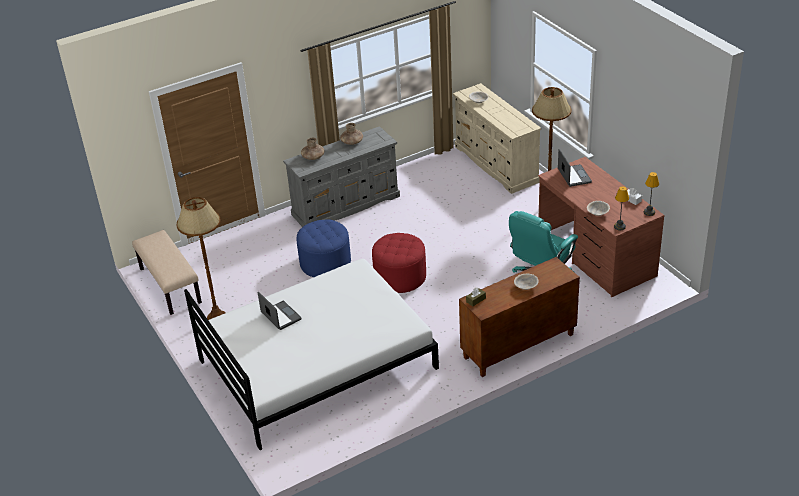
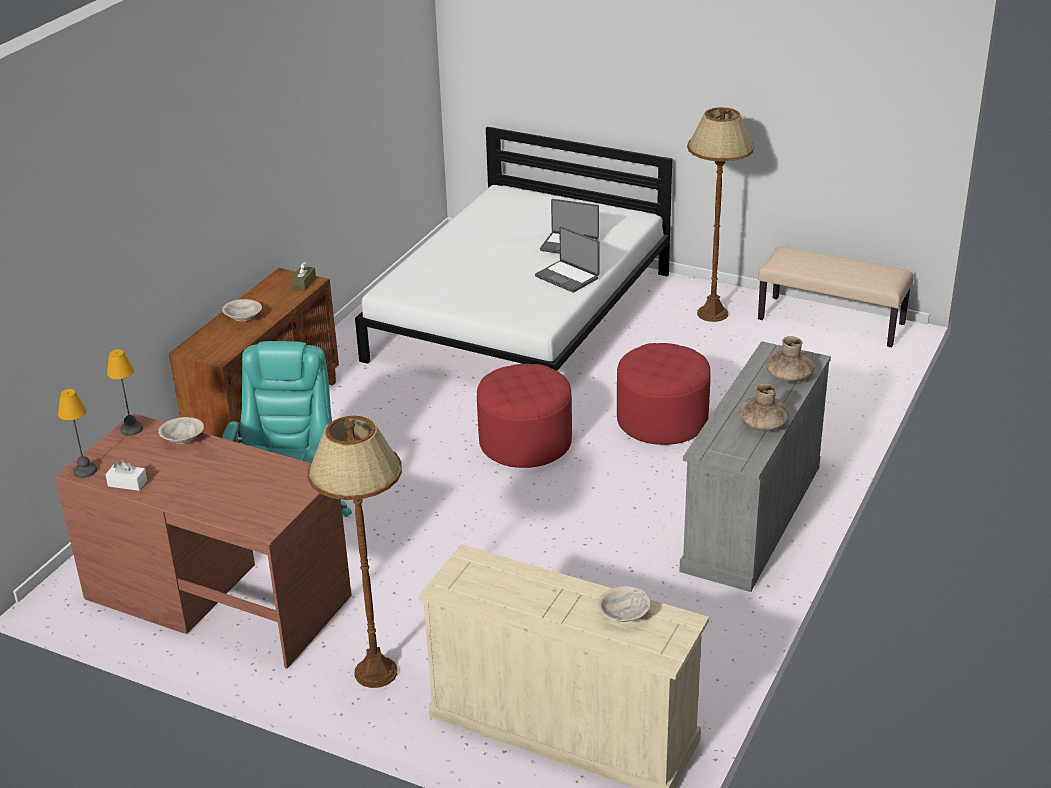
camera: 145 degrees right, 5 degrees down
blue ottoman [296,219,351,277] -> red ottoman [617,343,711,445]
laptop [558,149,592,187] -> laptop moved to [535,226,600,293]

